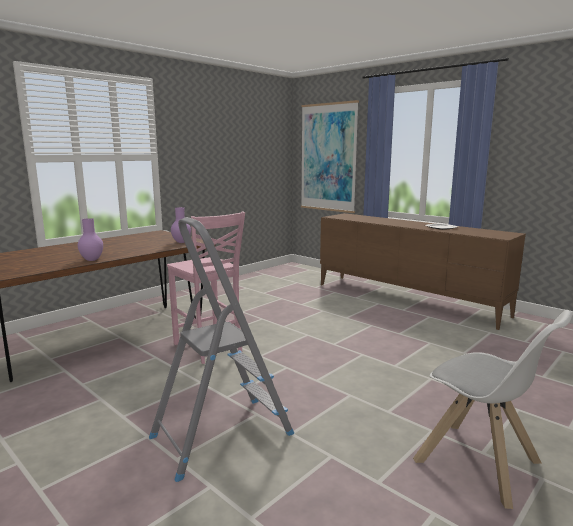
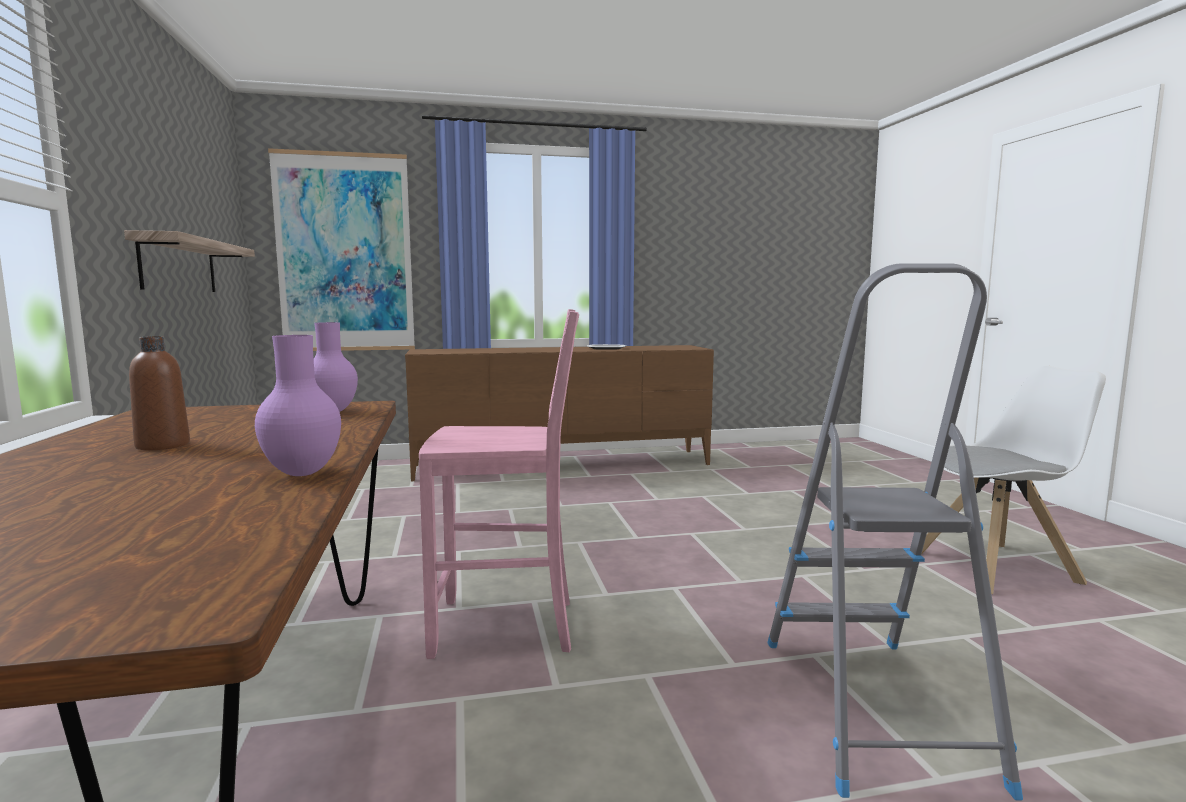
camera: 55 degrees left, 5 degrees down
none -> shelf [124,230,255,292]
none -> brown bottle [129,336,190,451]

